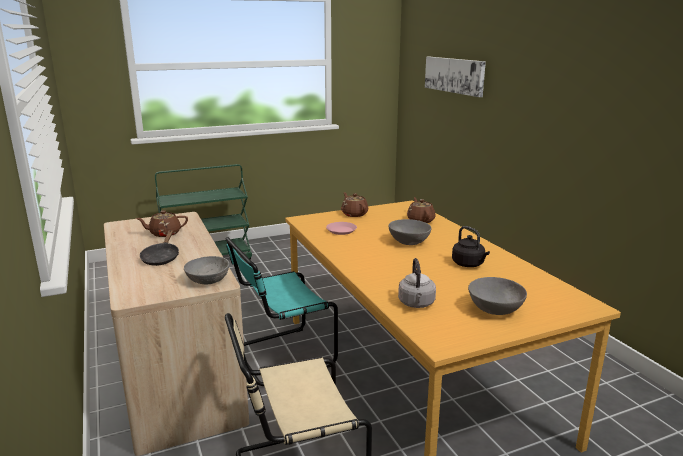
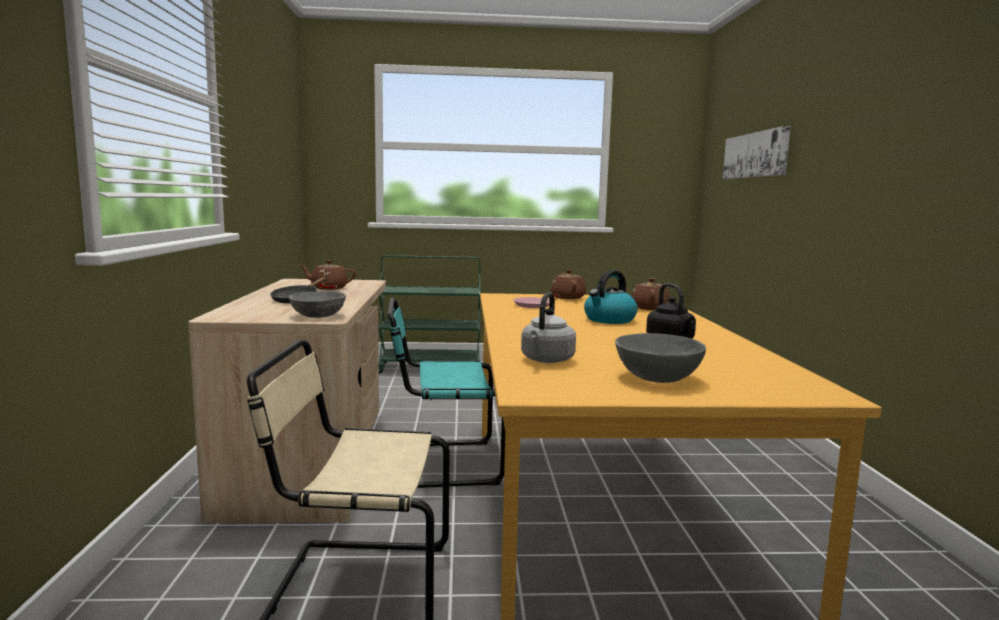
camera: 20 degrees right, 10 degrees down
grey bowl [389,219,432,245] -> kettle [584,270,638,324]

